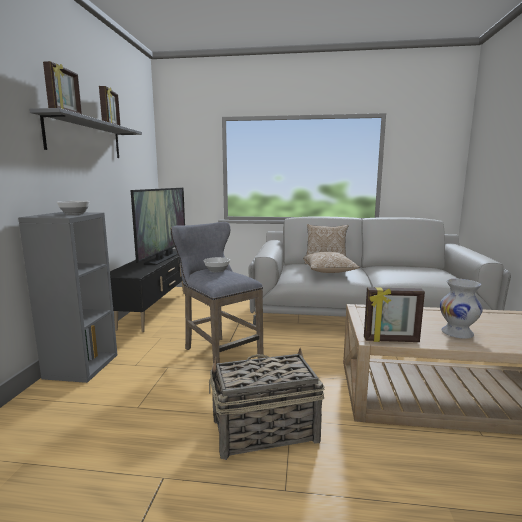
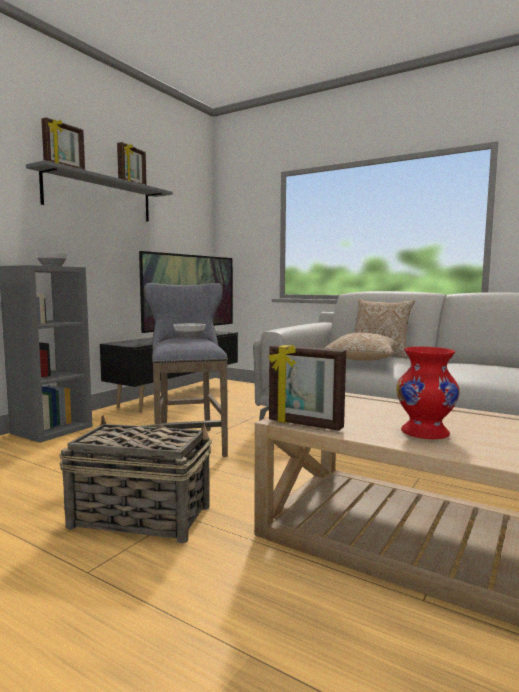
camera: 25 degrees right, 5 degrees down
white vase [440,279,483,339] -> red vase [396,347,460,439]

